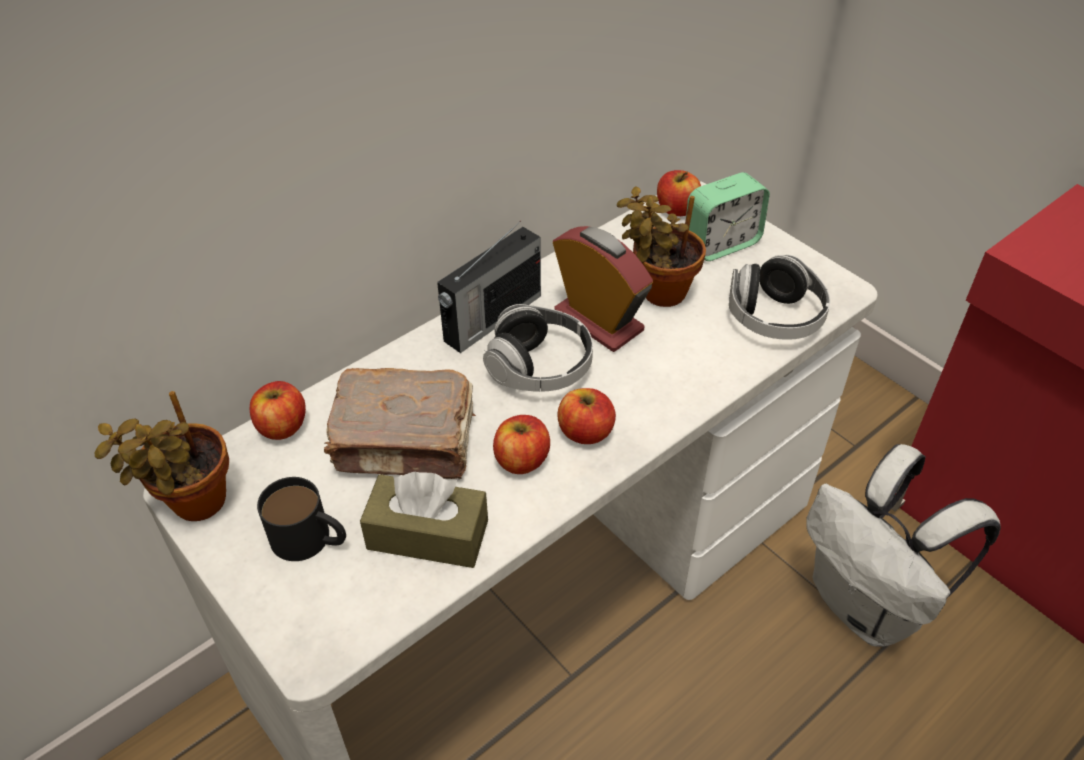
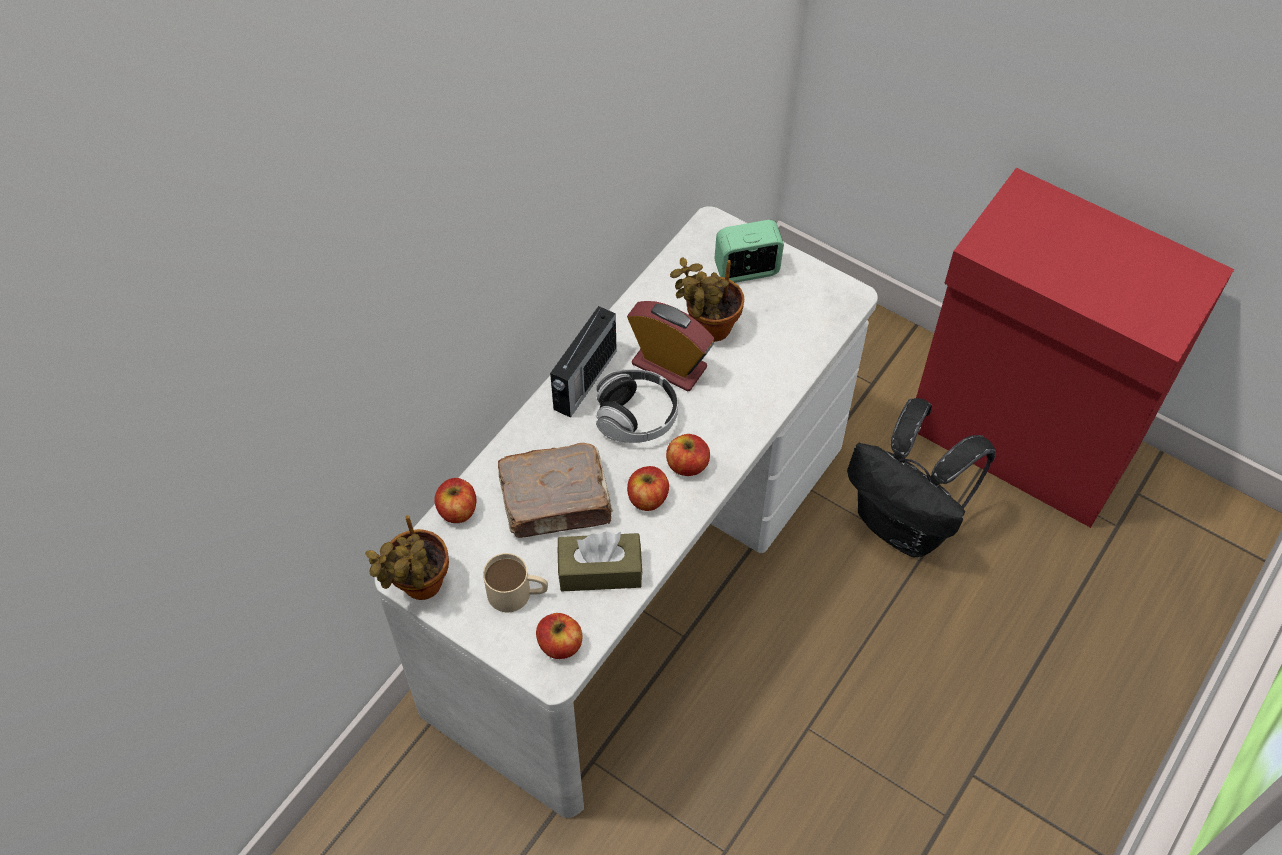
camera: 15 degrees left, 10 degrees up
black mug [257,477,346,561] -> beige mug [483,553,548,612]
apple [657,170,701,216] -> apple moved to [536,613,582,659]
alarm clock [686,172,770,261] -> alarm clock turned 150 degrees counterclockwise [714,220,784,283]
headphones [729,255,830,340] -> none
white backpack [806,444,1001,647] -> black backpack [847,398,996,557]

